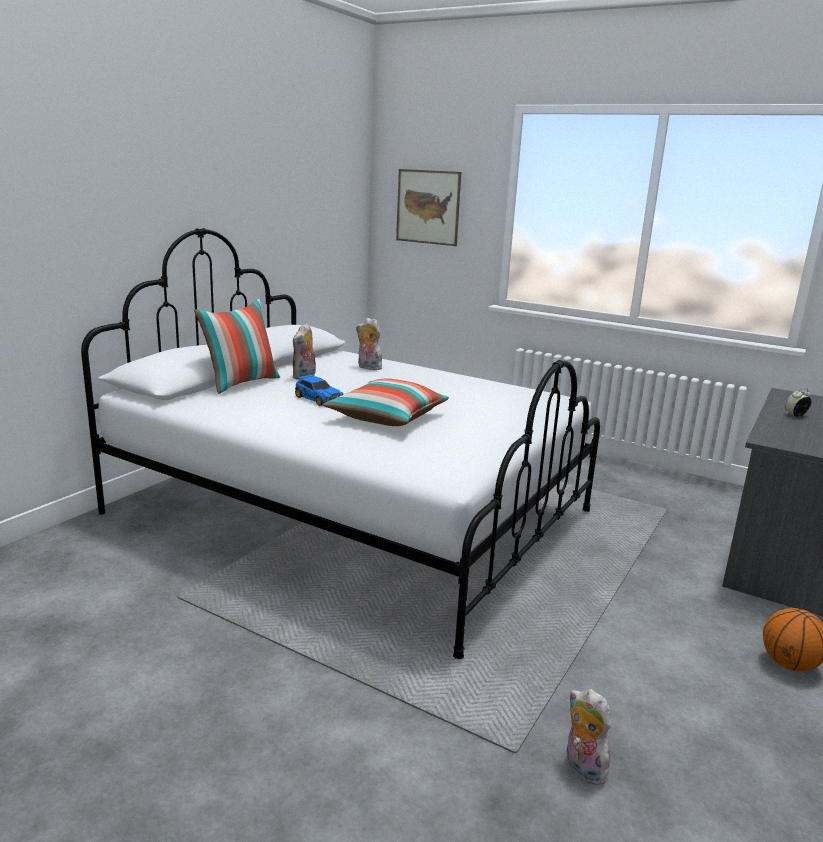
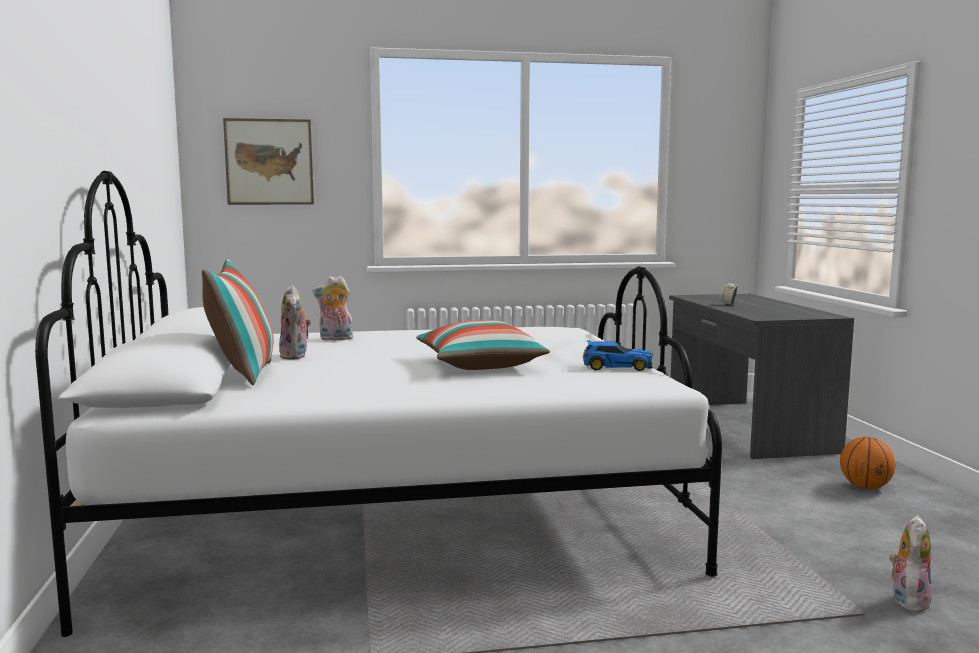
camera: 40 degrees left, 10 degrees down
toy car [295,374,343,406] -> toy car moved to [583,340,653,371]
plush toy [566,689,611,785] -> plush toy turned 105 degrees clockwise [889,515,932,612]

